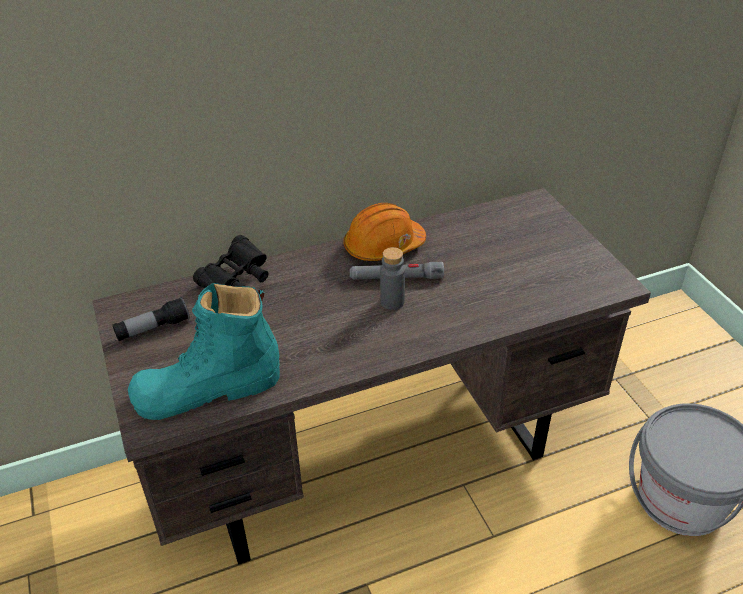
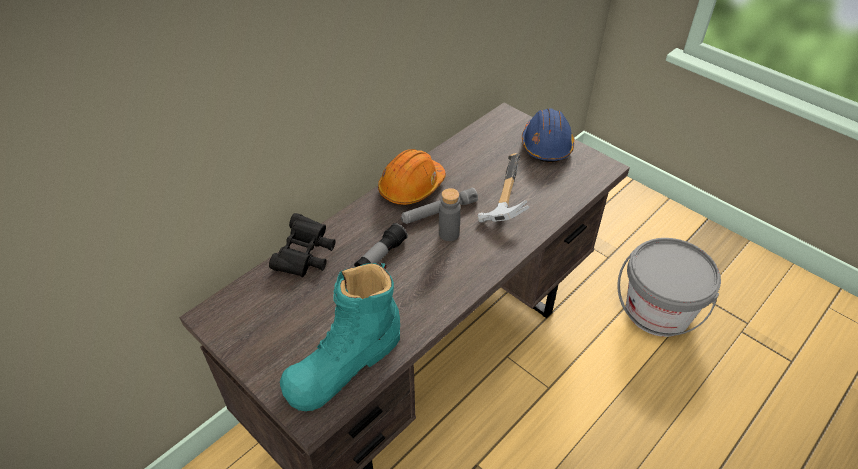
camera: 25 degrees left, 5 degrees up
flashlight [112,297,190,341] -> flashlight moved to [354,223,408,267]
none -> hammer [478,153,530,223]
none -> blue hard hat [522,108,574,162]

